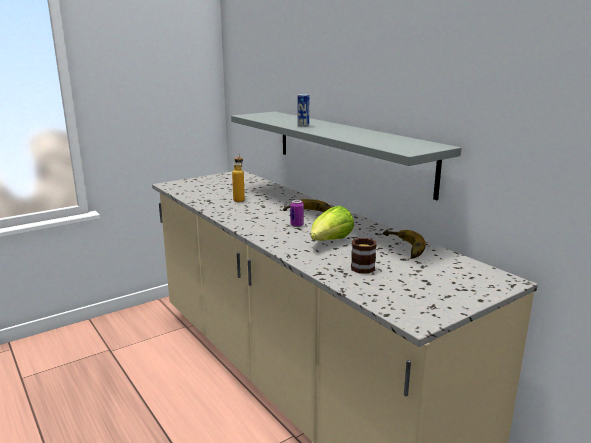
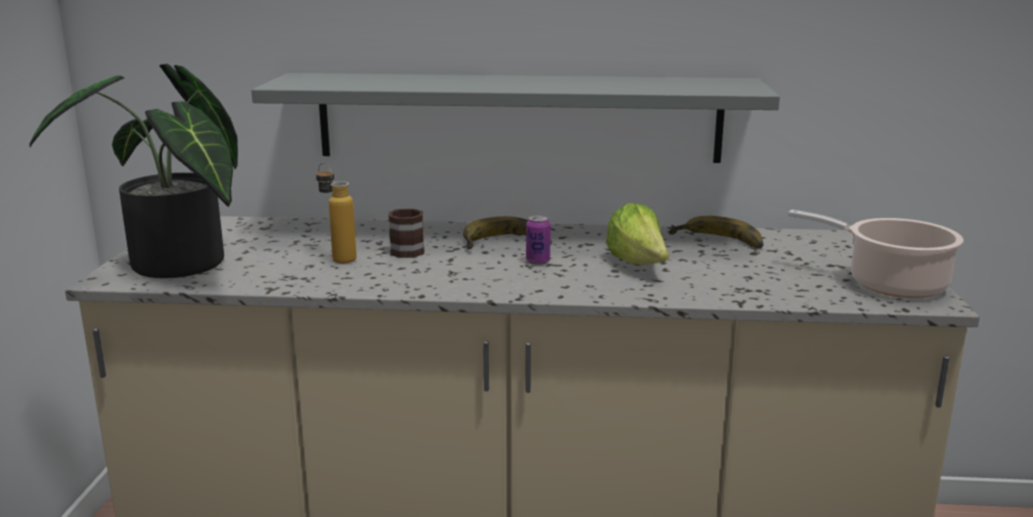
camera: 50 degrees left, 0 degrees up
can [298,94,309,127] -> none
mug [351,238,377,274] -> mug moved to [388,209,424,258]
none -> potted plant [29,64,238,278]
none -> cooking pot [788,210,964,298]

